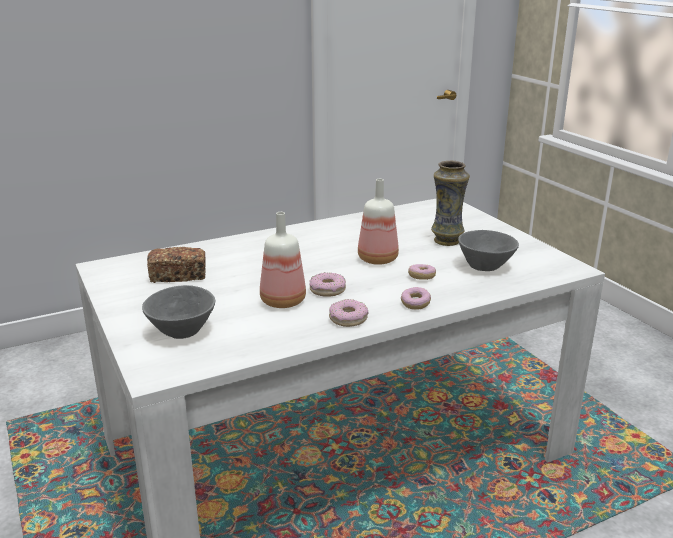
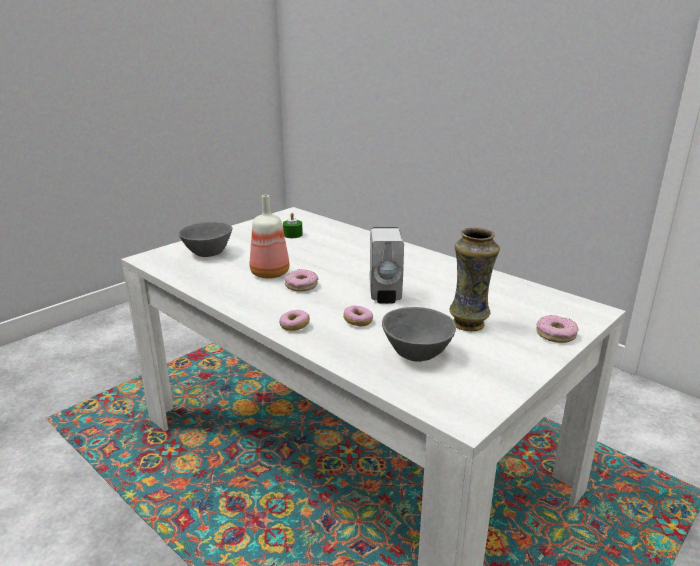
camera: 70 degrees right, 0 degrees up
bread [147,247,206,283] -> green candle [283,213,303,238]
donut [329,299,368,327] -> donut moved to [536,315,579,343]
bottle [358,179,399,265] -> white soap dispenser [370,227,404,304]

